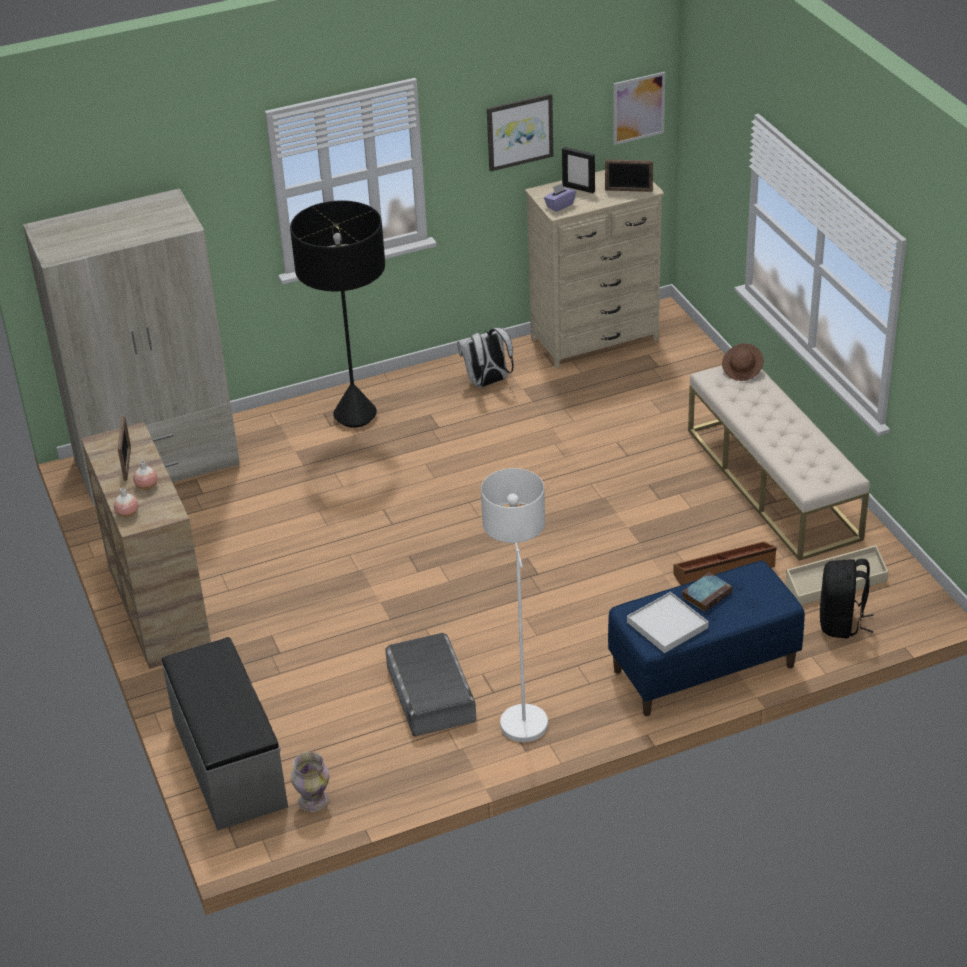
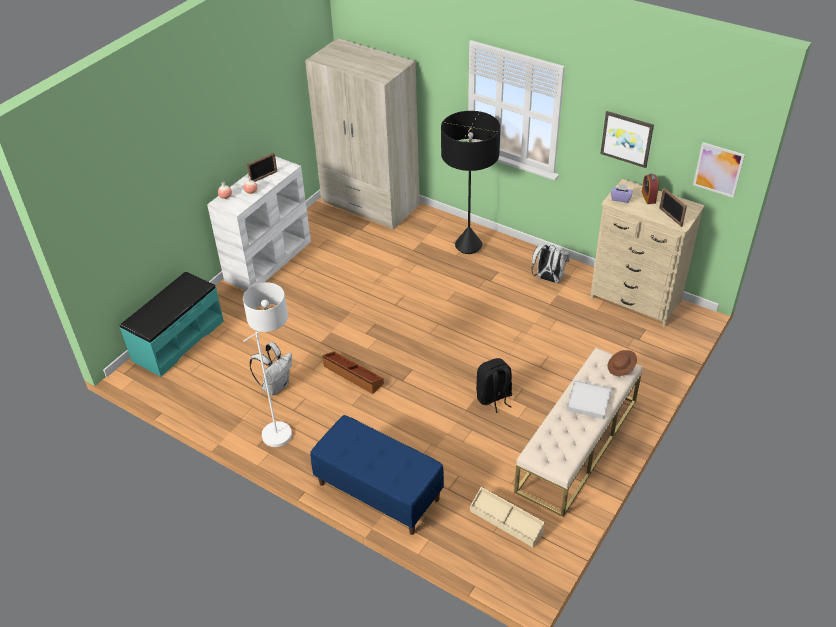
camera: 55 degrees right, 5 degrees up
brown bookcase [81,422,211,669] -> white bookcase [207,156,311,291]
grey bench [162,637,288,830] -> turquoise bench [120,272,224,377]
vase [291,752,330,812] -> none
grey storage box [385,633,476,737] -> white backpack [250,342,292,395]
picture frame [562,147,595,193] -> alarm clock [642,174,659,204]
white tray [627,592,709,653] -> white tray moved to [566,380,612,419]
brown storage box [673,541,776,585] -> brown storage box moved to [322,351,384,394]
book [682,572,733,612] -> none
black backpack [820,559,874,638] -> black backpack moved to [476,358,512,413]

